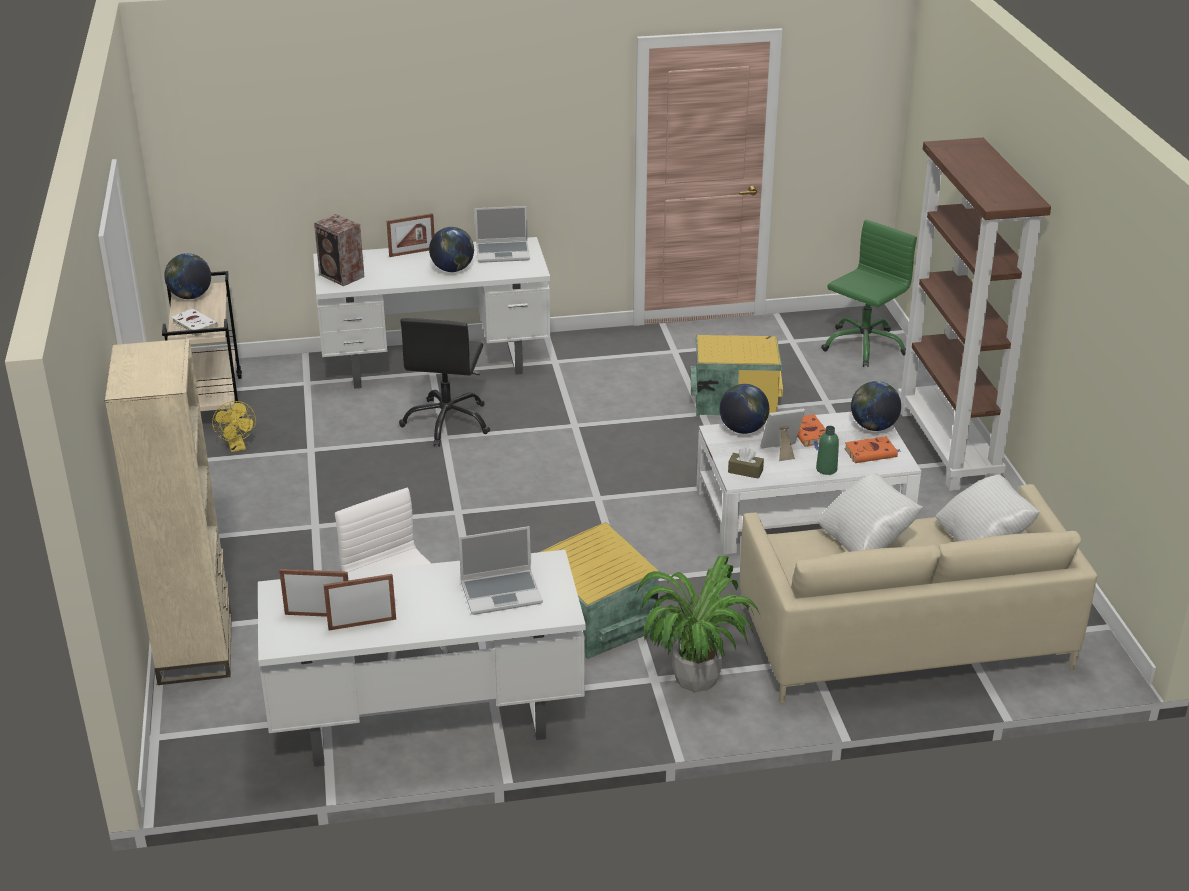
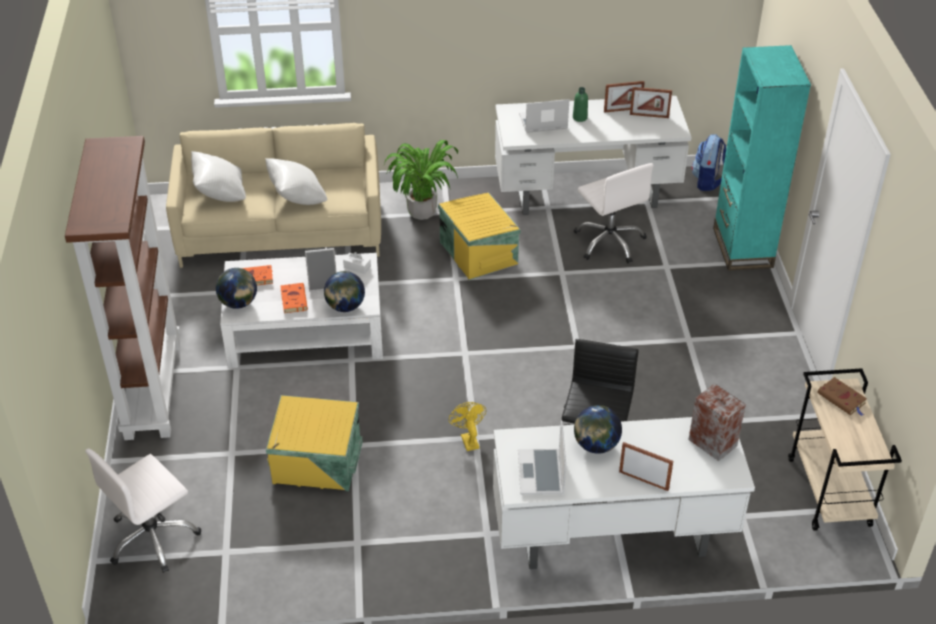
camera: 175 degrees left, 10 degrees up
beige bookcase [105,339,232,685] -> turquoise bookcase [713,45,811,271]
globe [164,253,211,299] -> none
white book [171,308,218,337] -> brown book [817,377,867,416]
yellow fan [212,401,256,452] -> yellow fan moved to [449,402,486,451]
picture frame [387,213,434,257] -> picture frame turned 45 degrees clockwise [619,442,673,491]
laptop [475,206,530,263] -> laptop turned 90 degrees counterclockwise [518,420,566,495]
brown tissue box [728,448,764,479] -> white tissue box [343,252,371,274]
green bottle [816,426,839,475] -> green bottle moved to [573,87,588,122]
green office chair [821,220,917,367] -> white office chair [85,449,201,573]
none -> backpack [692,134,726,191]

